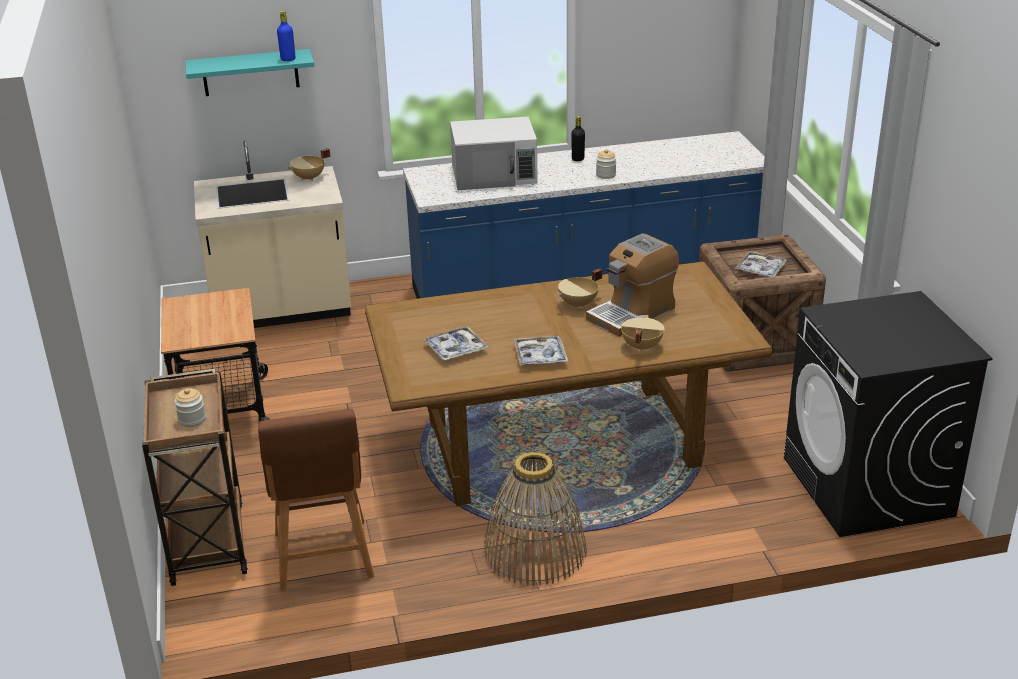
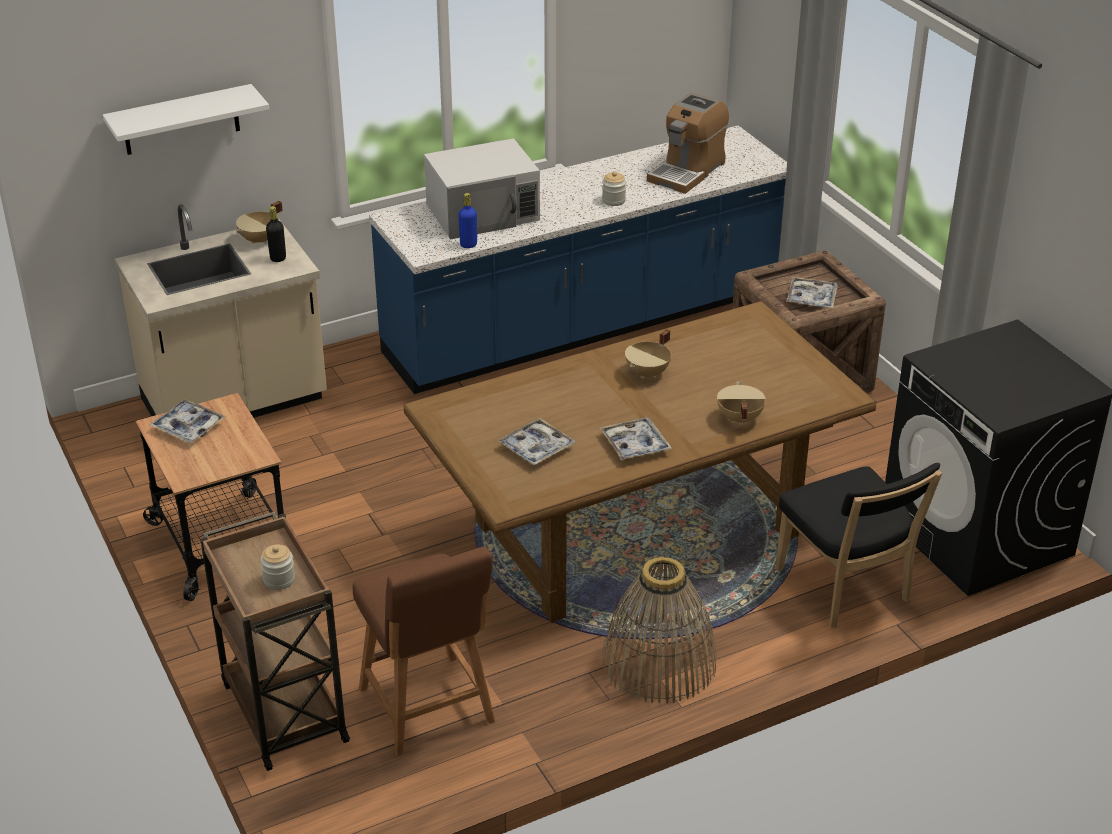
camera: 15 degrees left, 5 degrees up
turquoise shelf [185,49,314,96] -> white shelf [103,84,269,155]
blue bottle [277,11,295,61] -> blue bottle moved to [458,193,477,248]
black bottle [571,116,585,161] -> black bottle moved to [266,206,286,262]
coffee machine [586,233,679,337] -> coffee machine moved to [647,93,729,194]
none -> tray [150,400,226,443]
none -> black chair [775,463,942,628]

